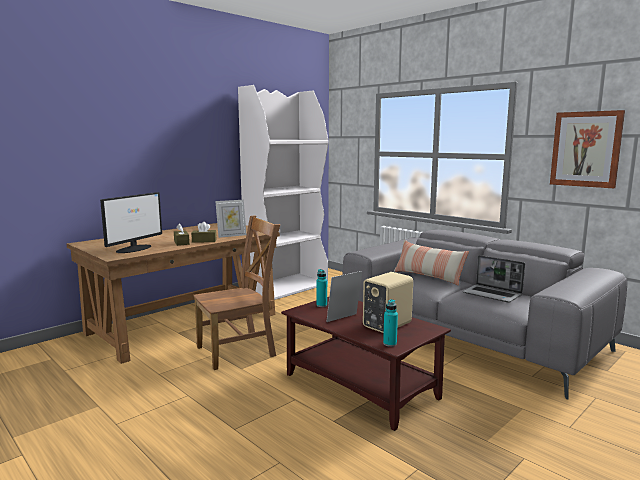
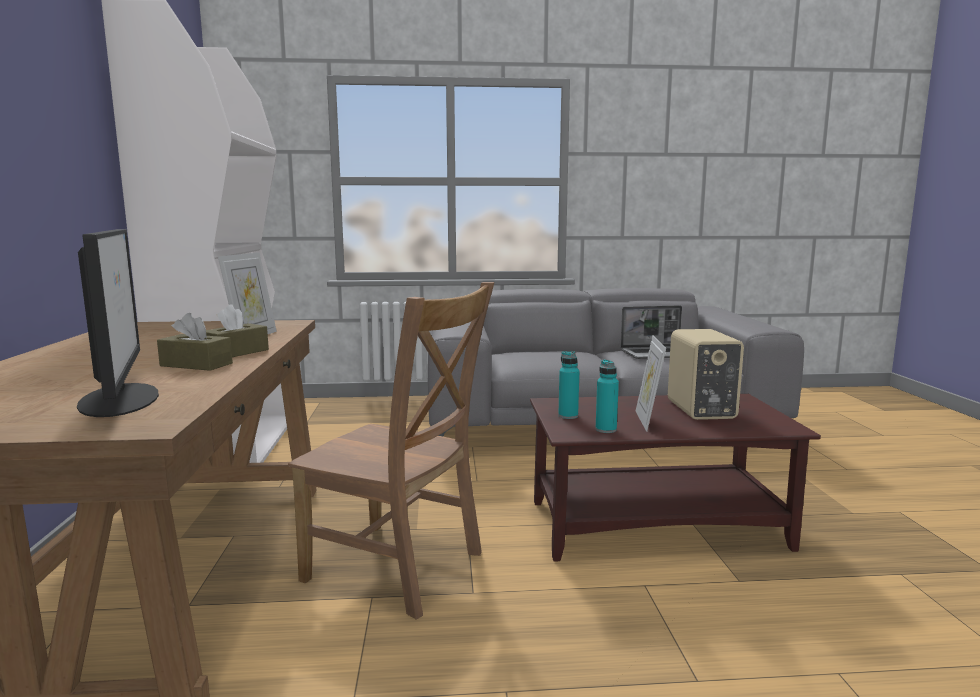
camera: 50 degrees left, 0 degrees up
brown chair [193,215,280,370] -> brown chair turned 105 degrees clockwise [288,282,495,620]
turquoise bottle [383,299,398,347] -> turquoise bottle moved to [595,359,619,433]
pillow [393,240,469,286] -> none
picture [550,110,625,188] -> none

